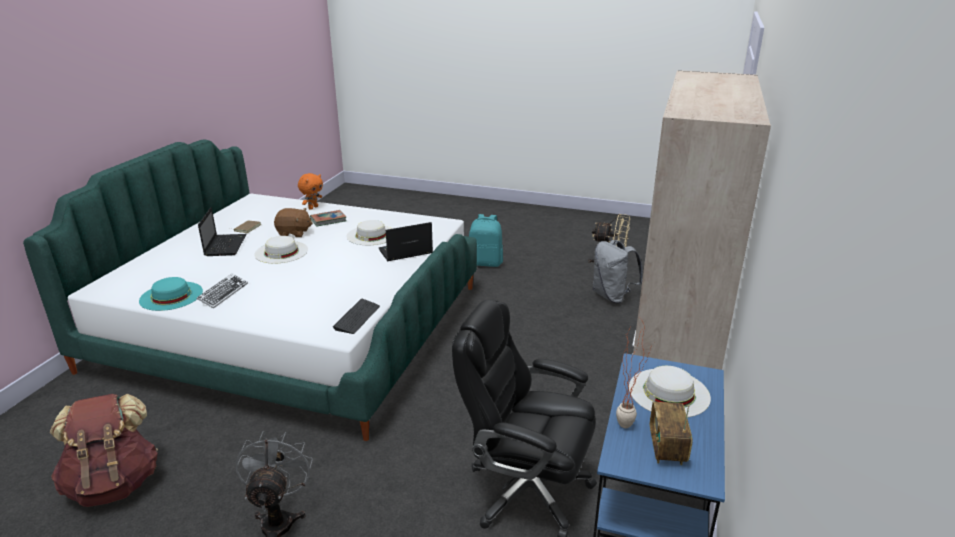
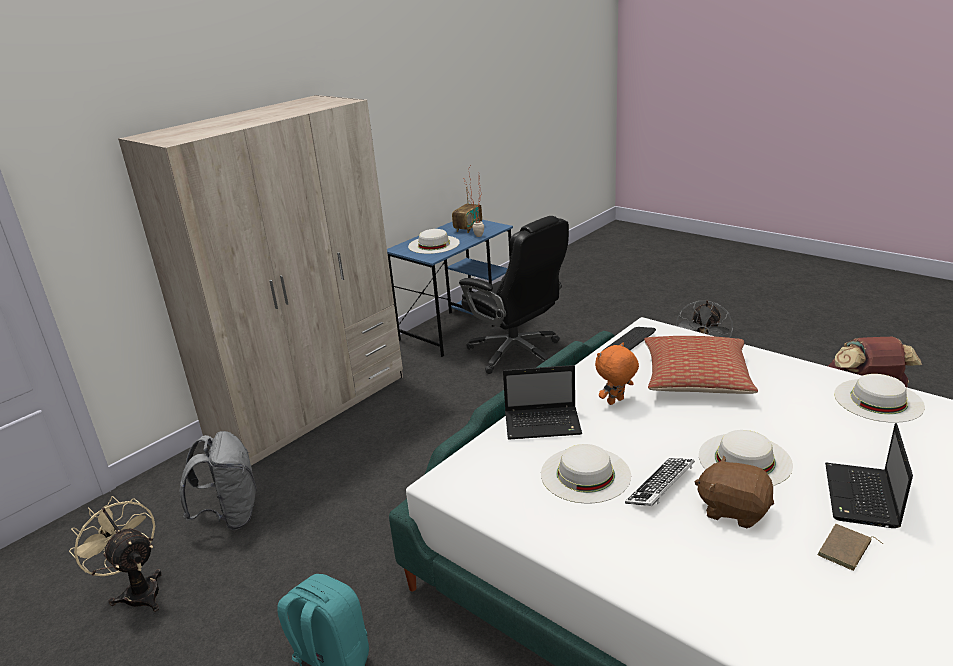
camera: 155 degrees left, 0 degrees up
turquoise hat [139,277,203,311] -> white hat [834,374,925,423]
keyboard [197,273,248,308] -> keyboard moved to [625,458,695,506]
orange plush toy [298,173,323,210] -> orange plush toy moved to [595,342,639,405]
book [310,210,346,226] -> none
none -> pillow [644,336,758,394]

